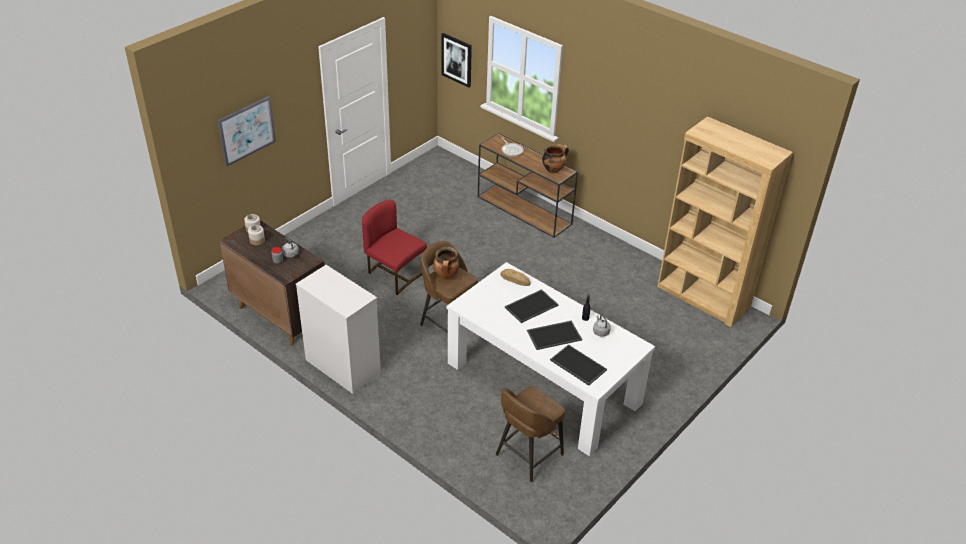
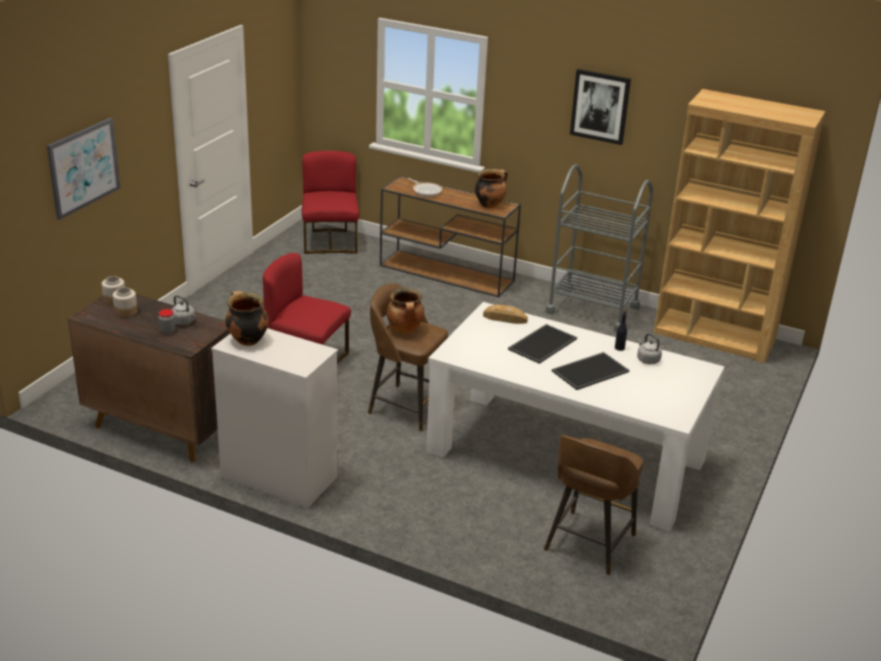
camera: 15 degrees left, 10 degrees down
picture [442,33,472,87] -> picture moved to [570,69,631,145]
tray [550,344,607,386] -> none
none -> cooking pot [225,291,269,346]
none -> red chair [302,151,359,254]
none -> grey cart [545,164,653,332]

